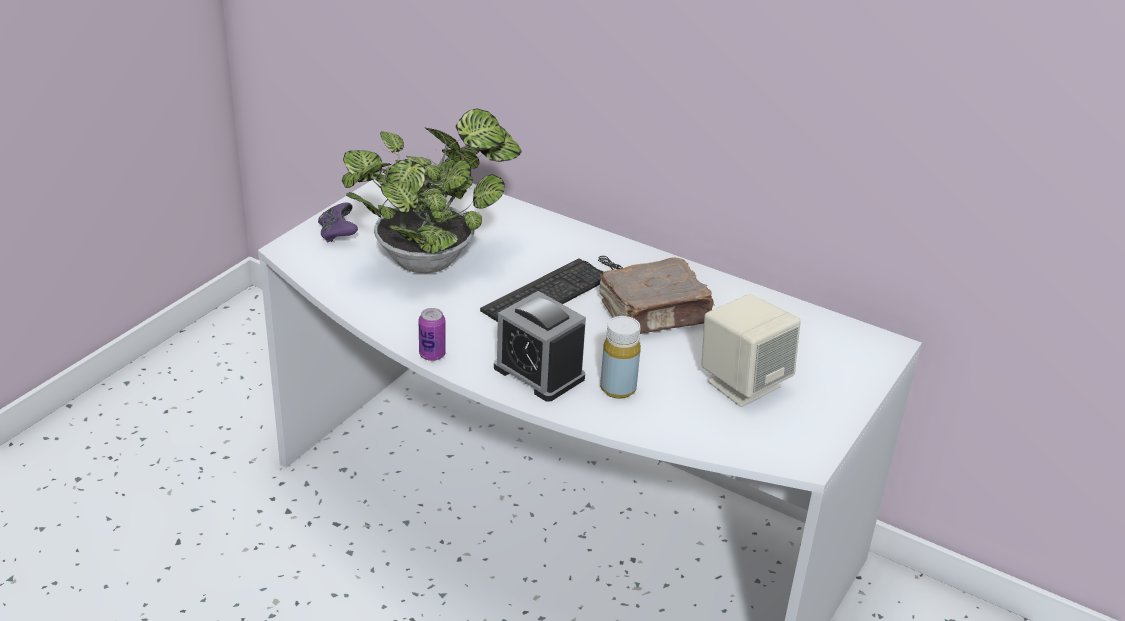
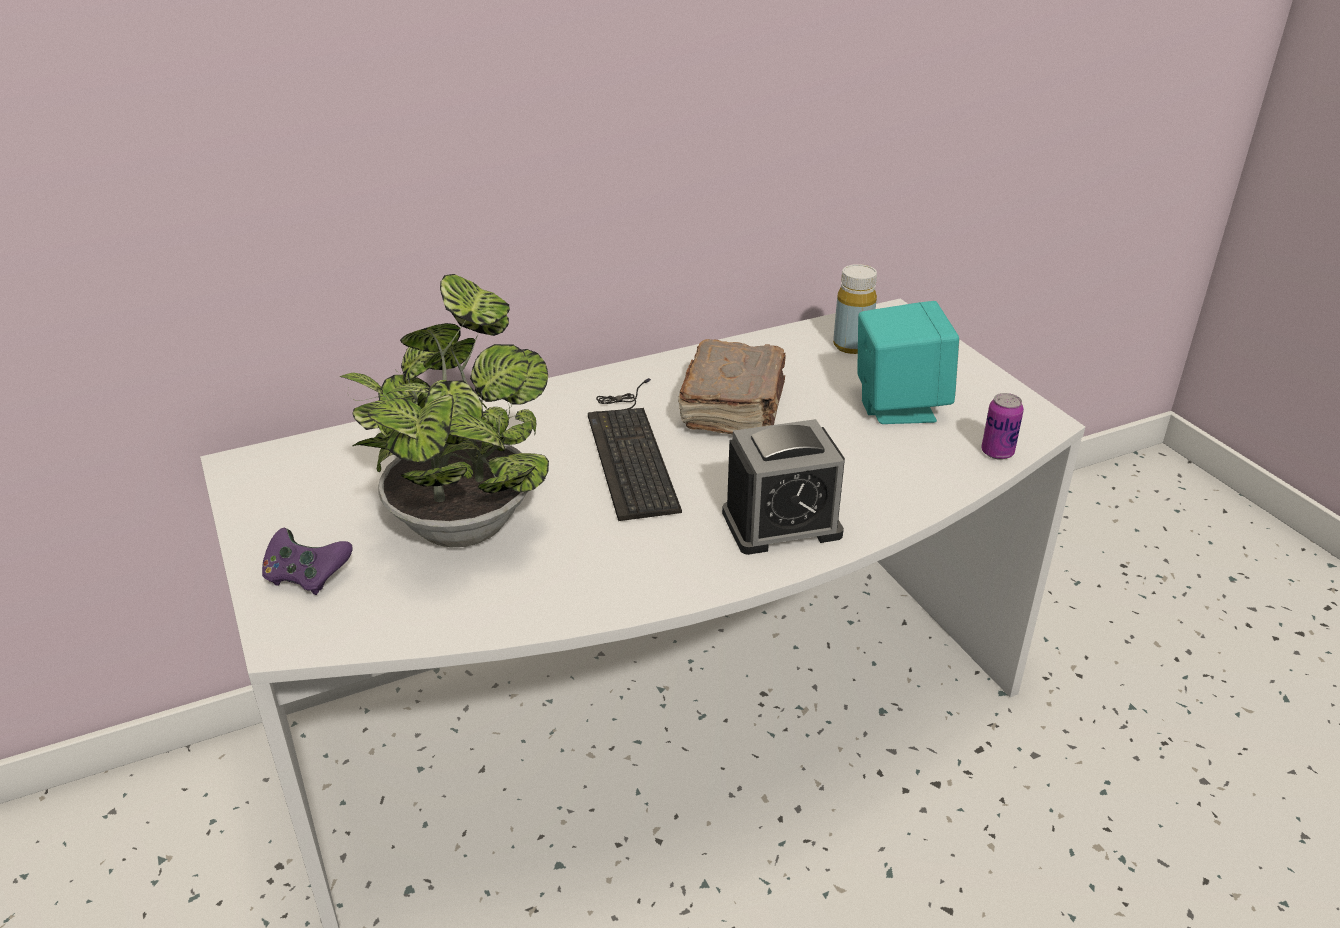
camera: 55 degrees left, 0 degrees up
can [419,308,446,361] -> can moved to [981,393,1024,460]
yellow bottle [600,316,641,399] -> yellow bottle moved to [833,264,877,354]
beige speaker [702,294,801,407] -> turquoise speaker [857,301,959,424]

